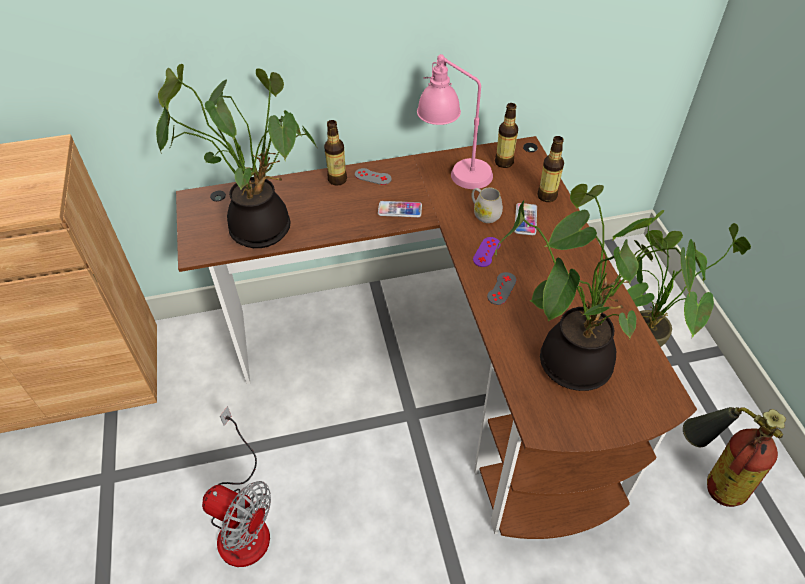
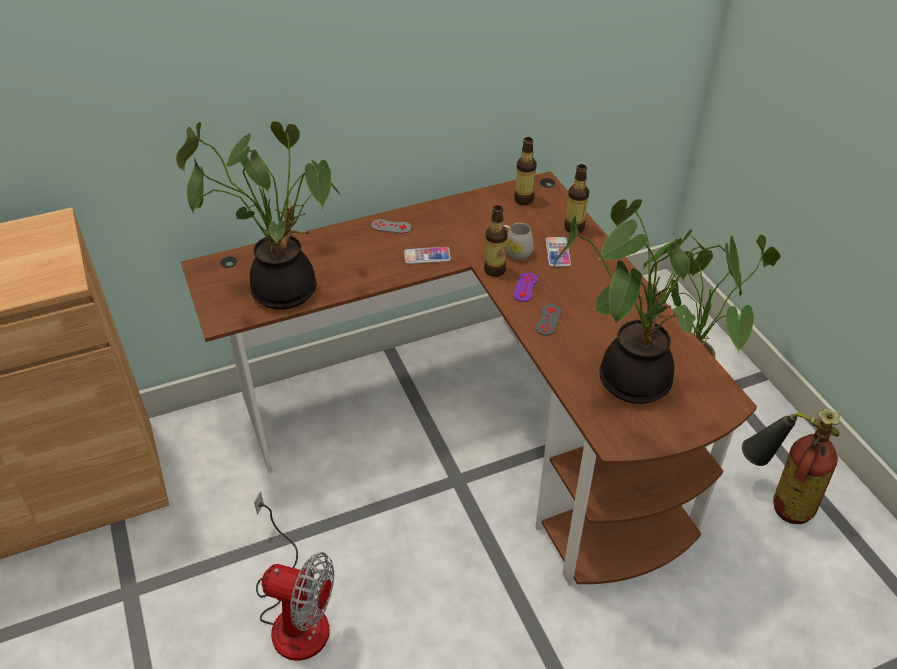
camera: 10 degrees left, 5 degrees down
bottle [324,120,347,186] -> bottle moved to [484,205,508,277]
pink table lamp [417,54,493,189] -> none

